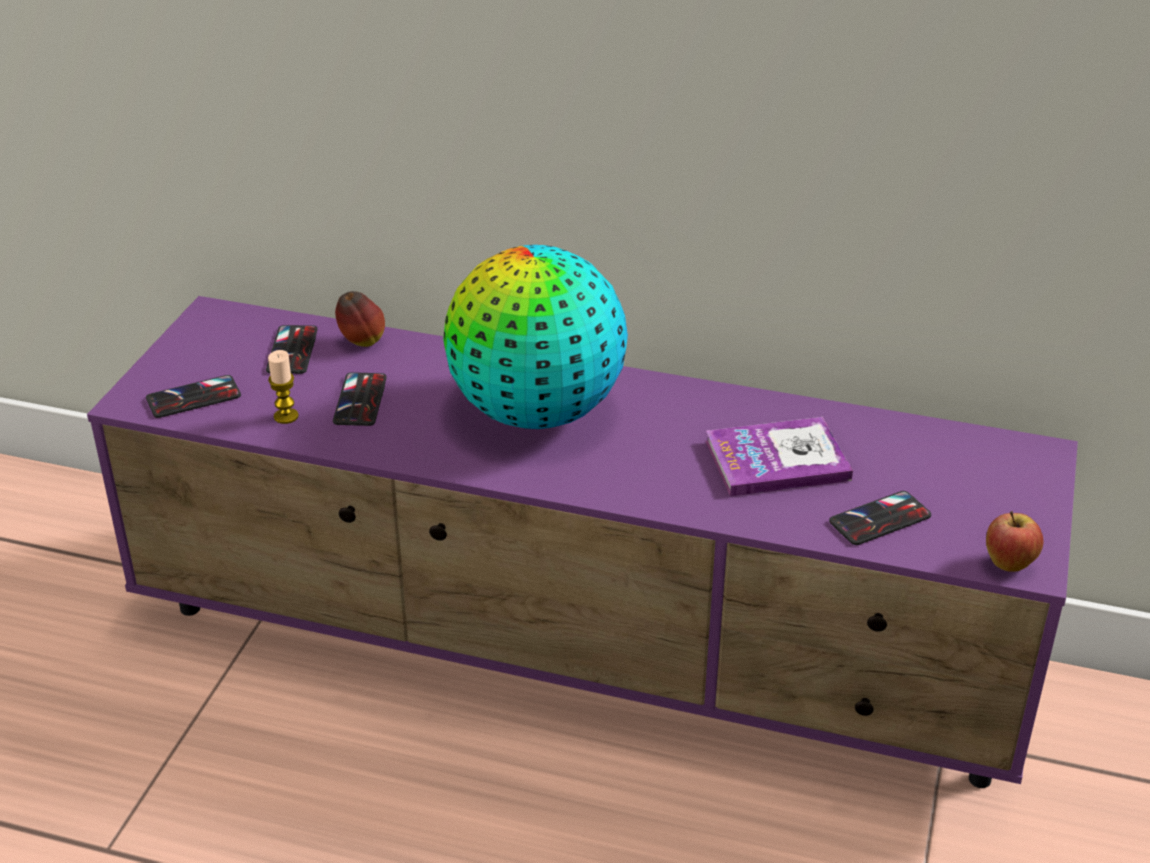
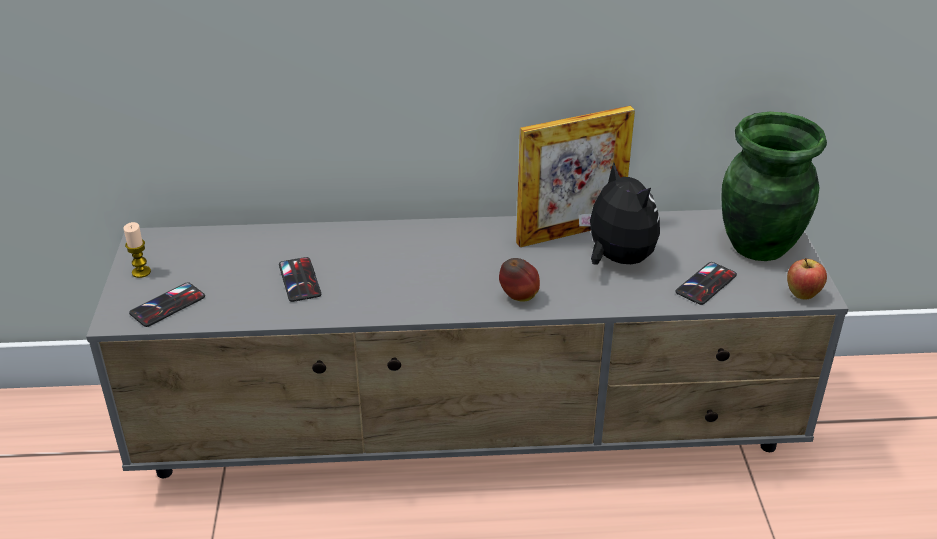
camera: 20 degrees left, 0 degrees up
purple tv stand [87,296,1078,788] -> grey tv stand [86,209,848,478]
phone [266,325,318,374] -> none
candle [268,350,299,424] -> candle moved to [124,222,151,278]
apple [335,291,385,347] -> apple moved to [499,258,540,302]
globe [443,245,628,429] -> none
book [705,417,853,496] -> plush toy [579,162,660,265]
none -> picture frame [516,106,635,247]
none -> green vase [721,112,827,261]

